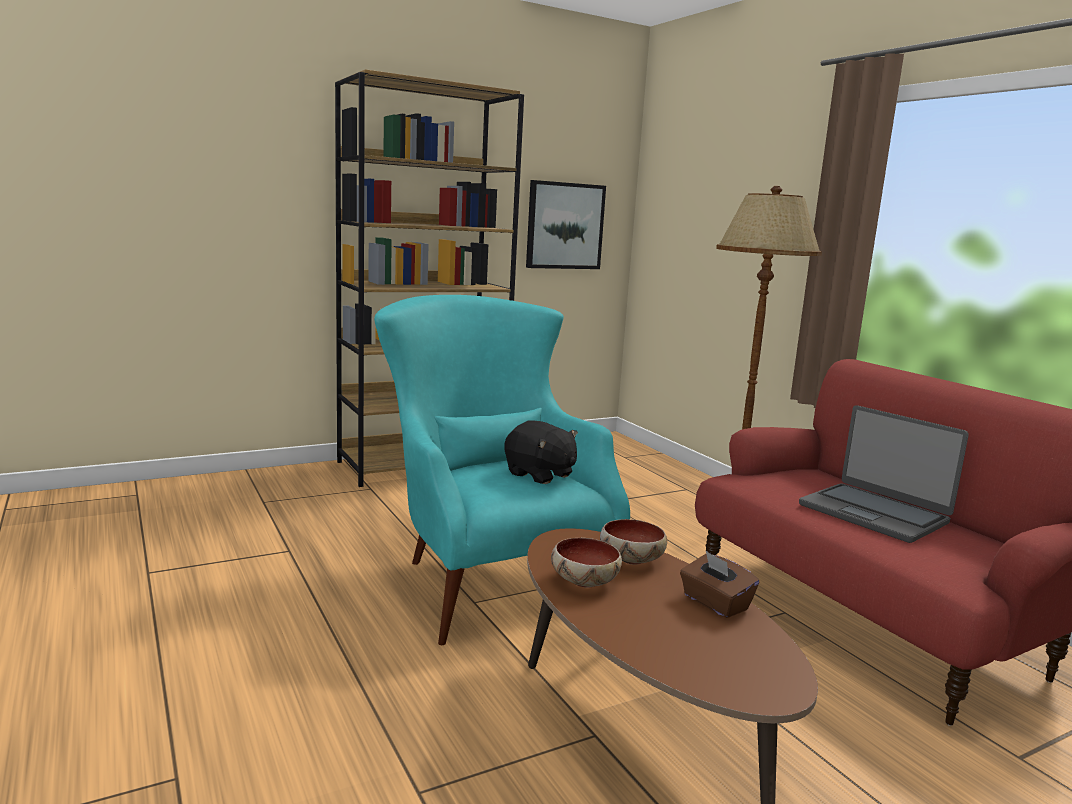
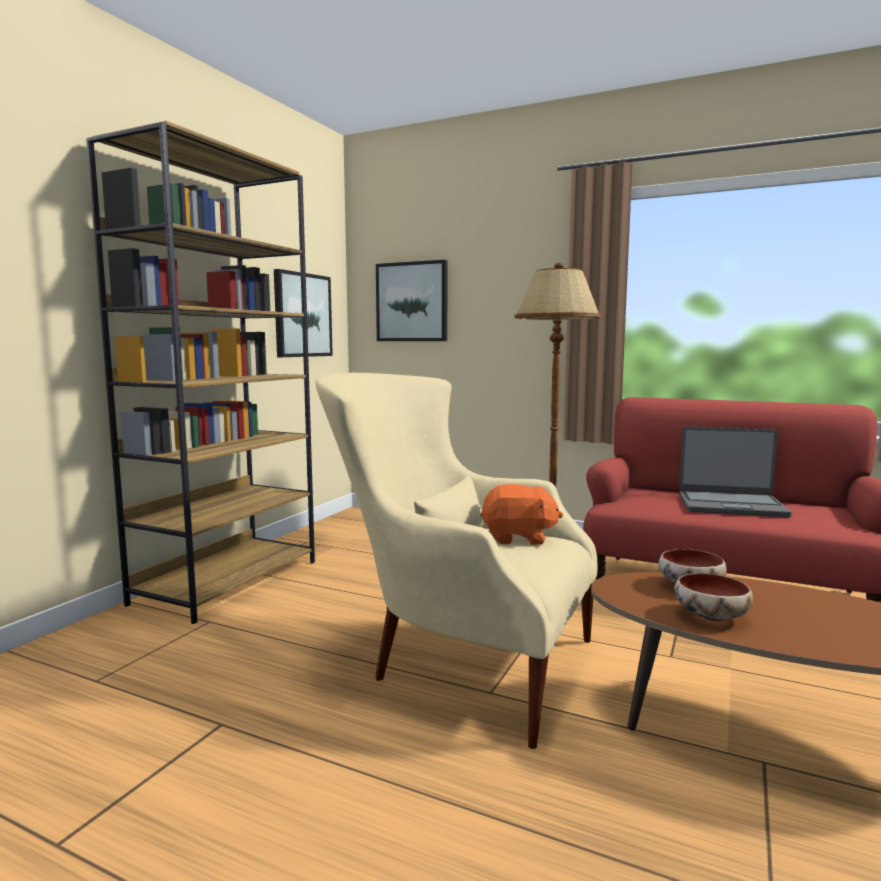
camera: 35 degrees left, 5 degrees down
turquoise armchair [374,295,630,645] -> beige armchair [315,373,597,749]
black plush toy [505,421,578,484] -> orange plush toy [480,484,563,545]
brown tissue box [680,551,759,618] -> none
none -> picture [376,260,447,341]

